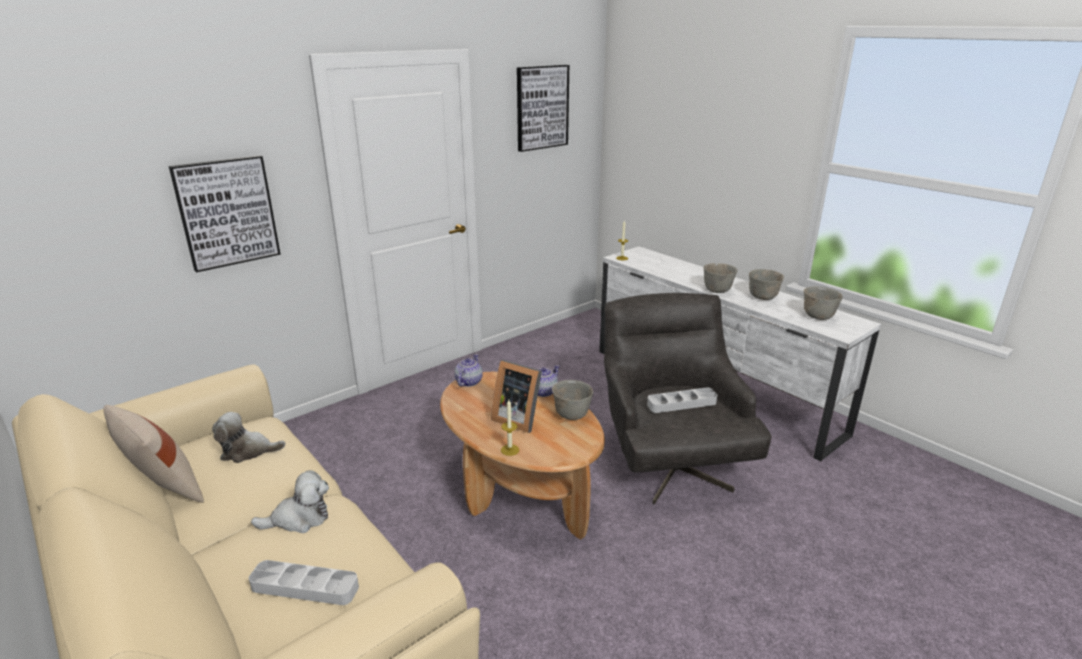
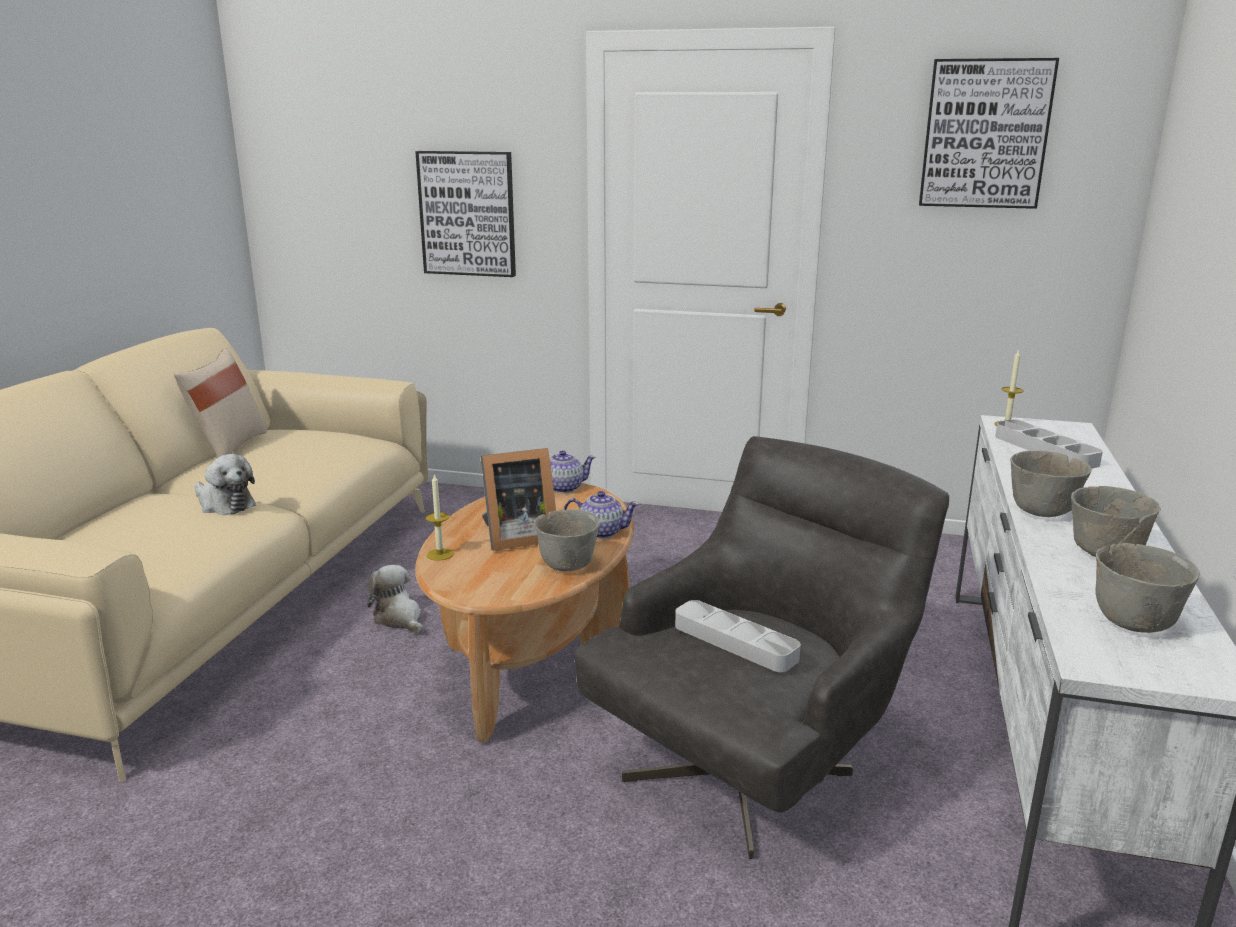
camera: 55 degrees right, 5 degrees down
plush toy [212,412,286,463] -> plush toy moved to [367,565,423,633]
grey tray [249,560,359,605] -> grey tray moved to [995,419,1103,469]
picture frame [491,360,542,433] -> picture frame turned 105 degrees counterclockwise [480,448,556,551]

